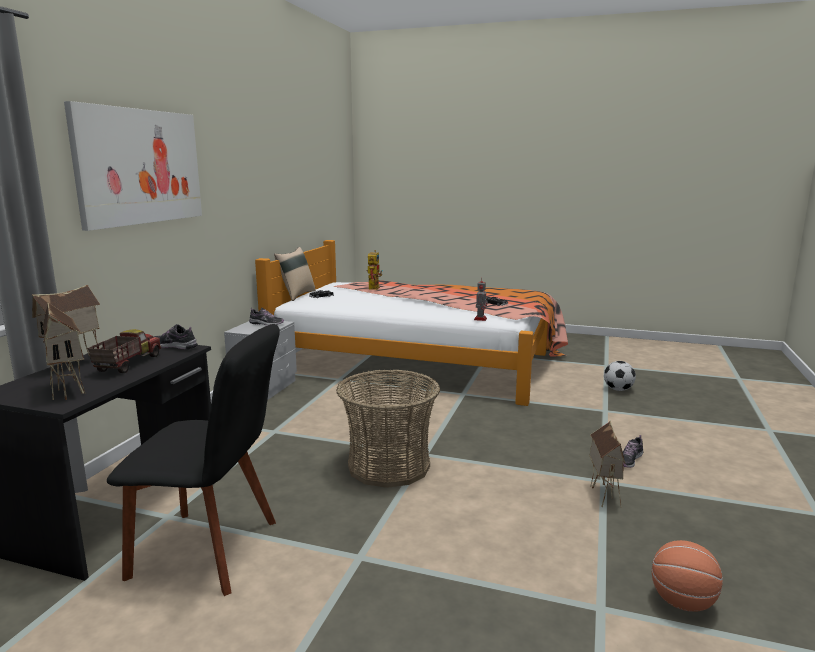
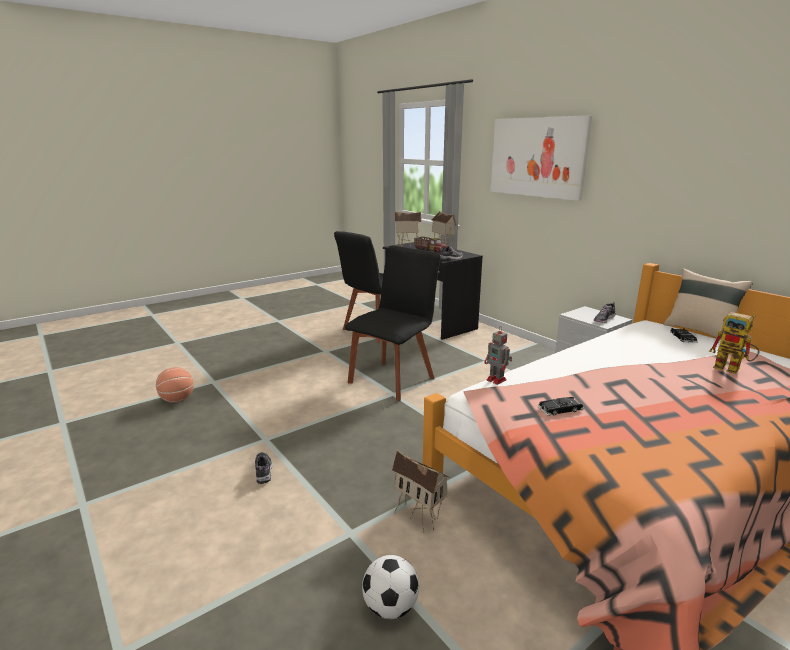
camera: 125 degrees right, 5 degrees up
basket [336,370,440,488] -> black chair [345,246,441,401]
toy house [589,421,625,508] -> toy house moved to [392,450,451,533]

